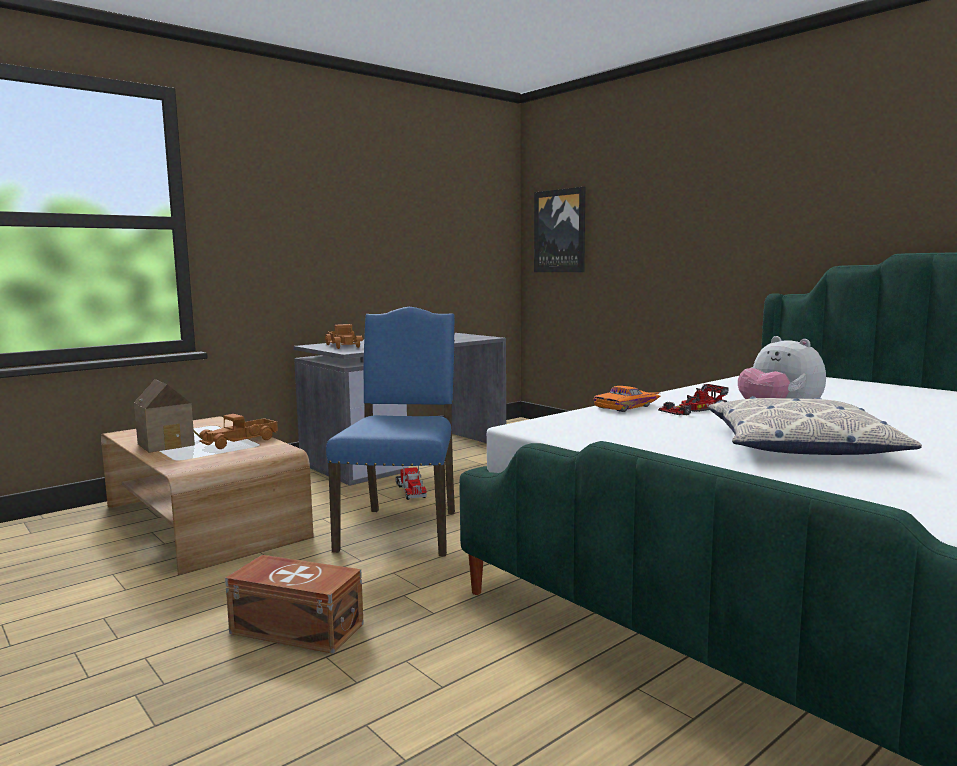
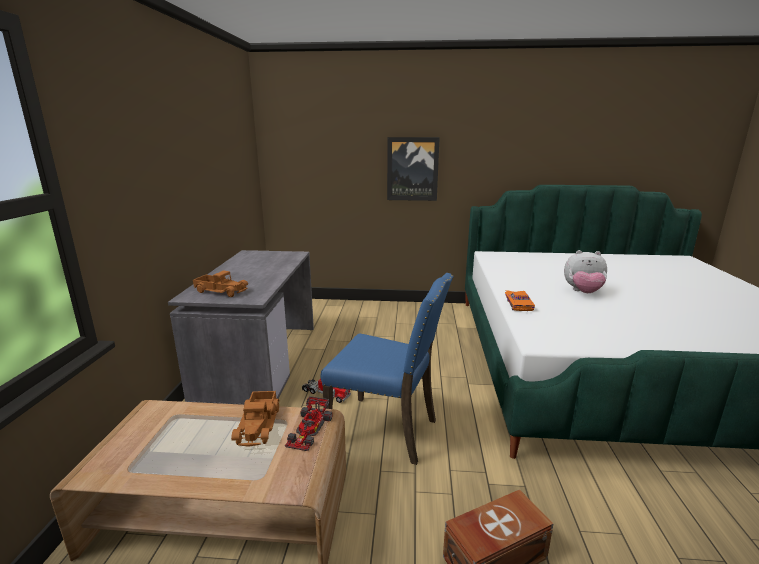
camera: 45 degrees left, 10 degrees up
toy house [134,379,202,453] -> none
blue chair [326,307,455,556] -> blue chair turned 150 degrees clockwise [320,273,454,465]
picture [534,187,585,272] -> picture moved to [387,137,440,201]
toy car [658,384,729,415] -> toy car moved to [285,396,333,451]
pillow [708,396,922,455] -> none

